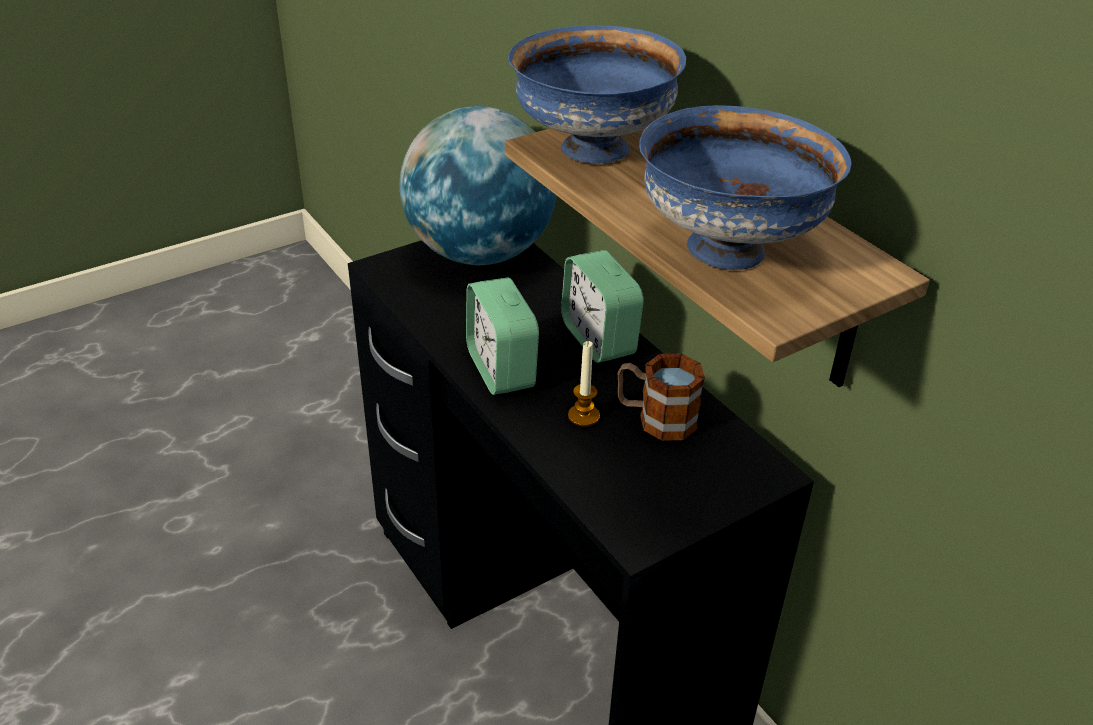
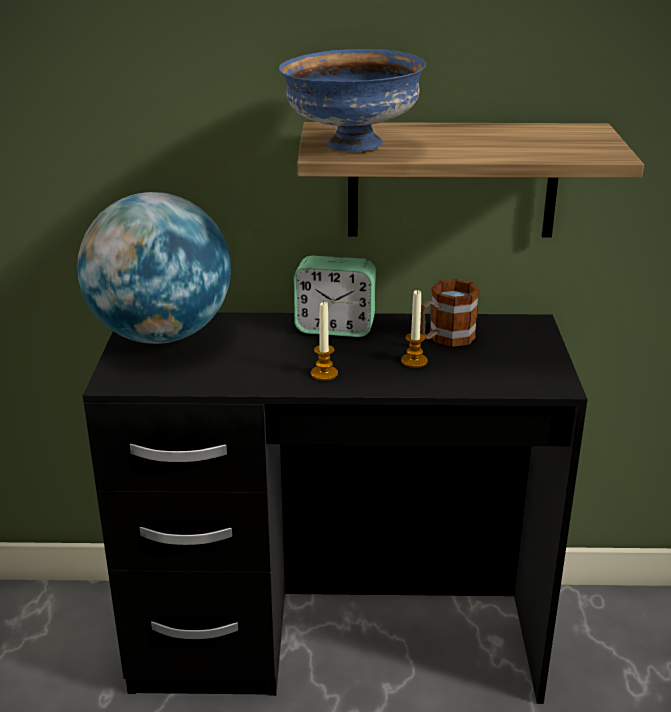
camera: 55 degrees left, 10 degrees down
alarm clock [466,277,539,395] -> candle [311,302,338,381]
blue bowl [639,105,852,270] -> none

